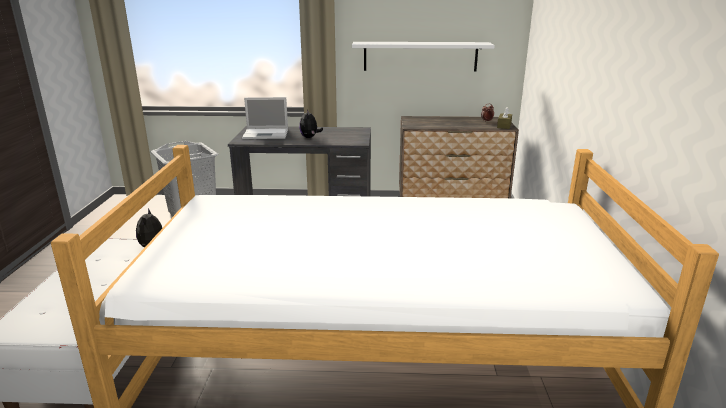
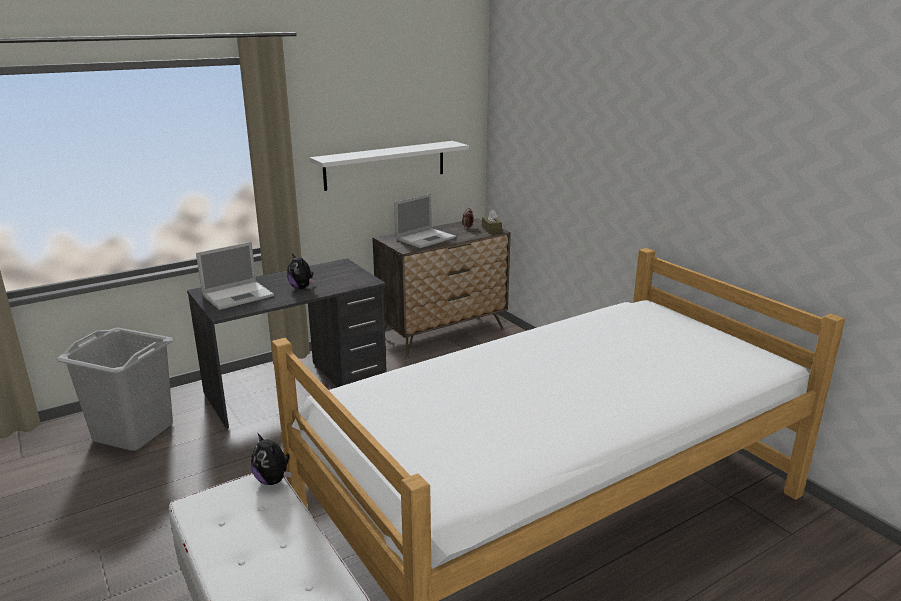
camera: 35 degrees left, 0 degrees up
none -> laptop [394,194,456,248]

